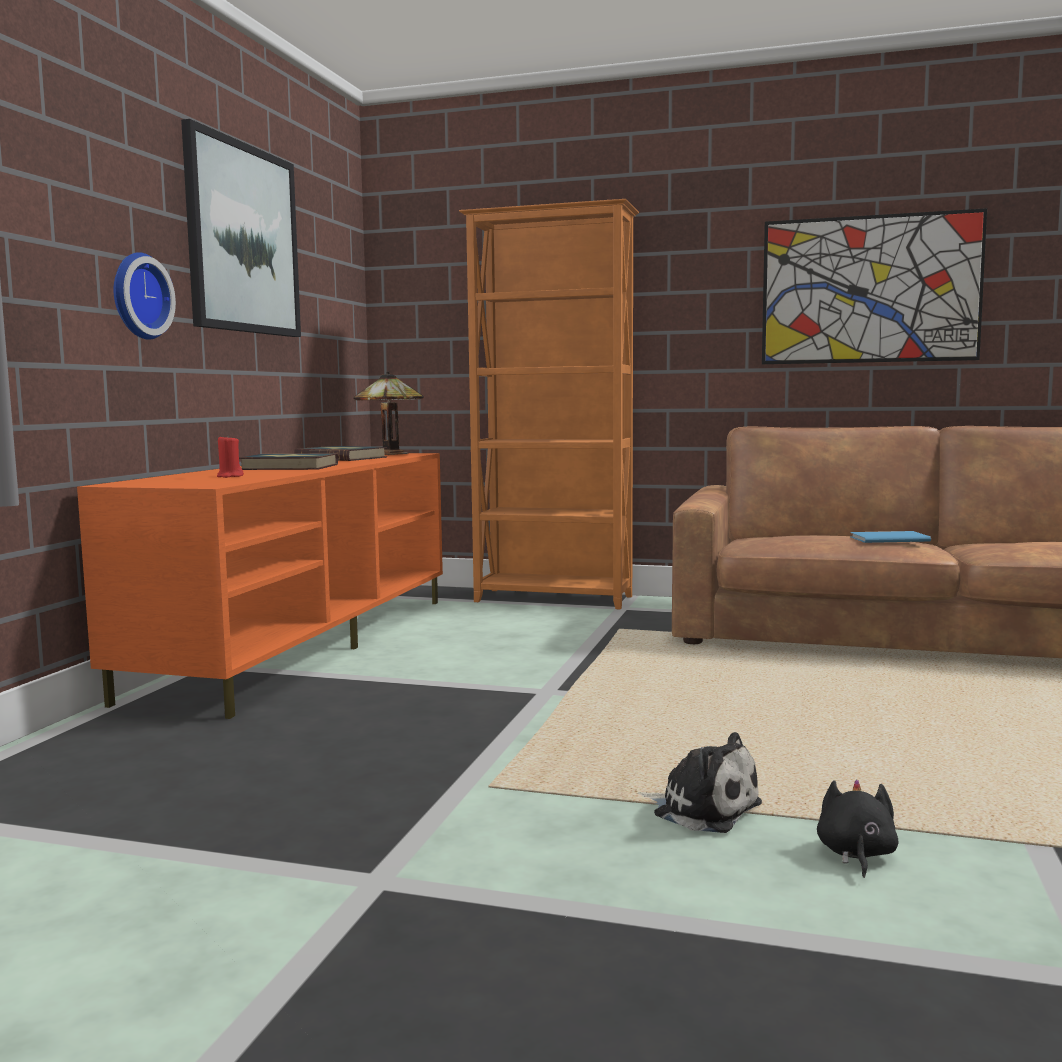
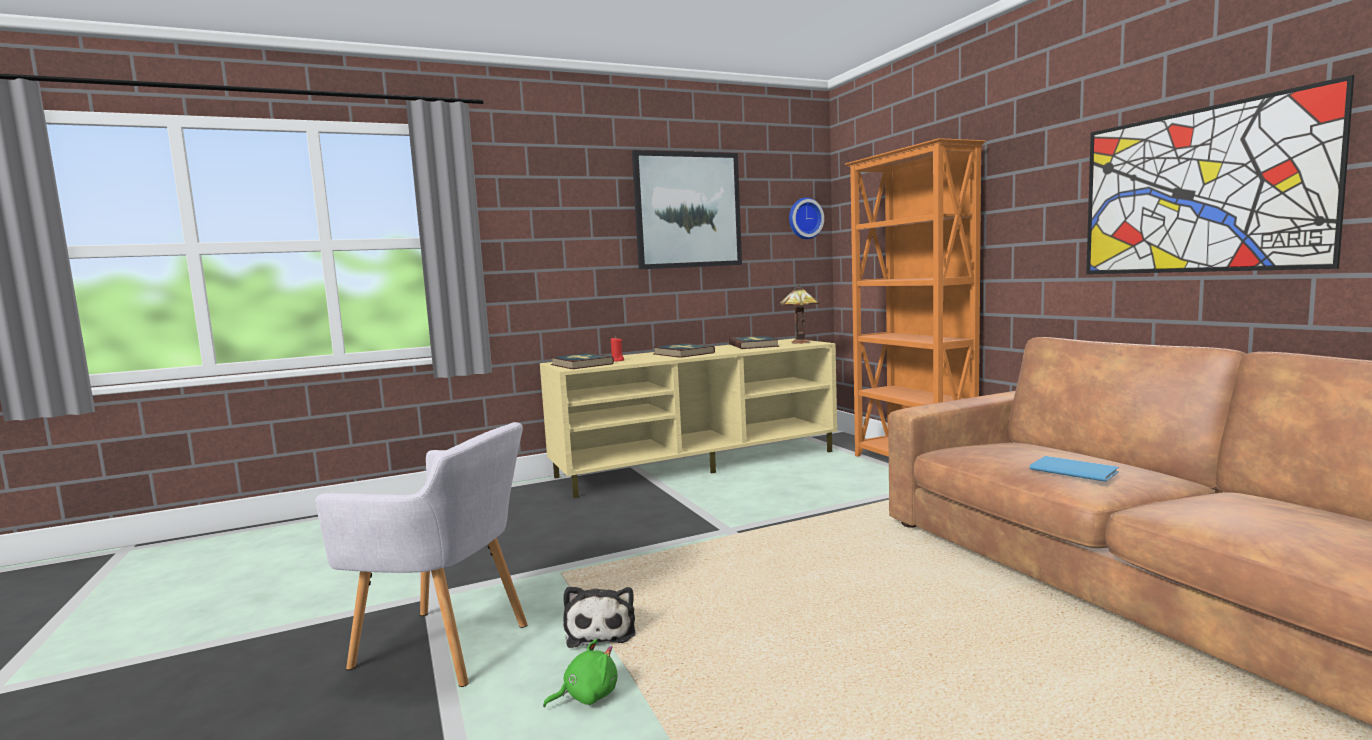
camera: 50 degrees right, 0 degrees up
orange tv stand [77,453,443,719] -> beige tv stand [540,338,837,498]
wall clock [114,252,176,340] -> wall clock moved to [789,198,824,239]
black plush toy [817,780,899,878] -> green plush toy [543,639,618,707]
none -> grey armchair [315,422,527,687]
none -> book [550,353,614,369]

